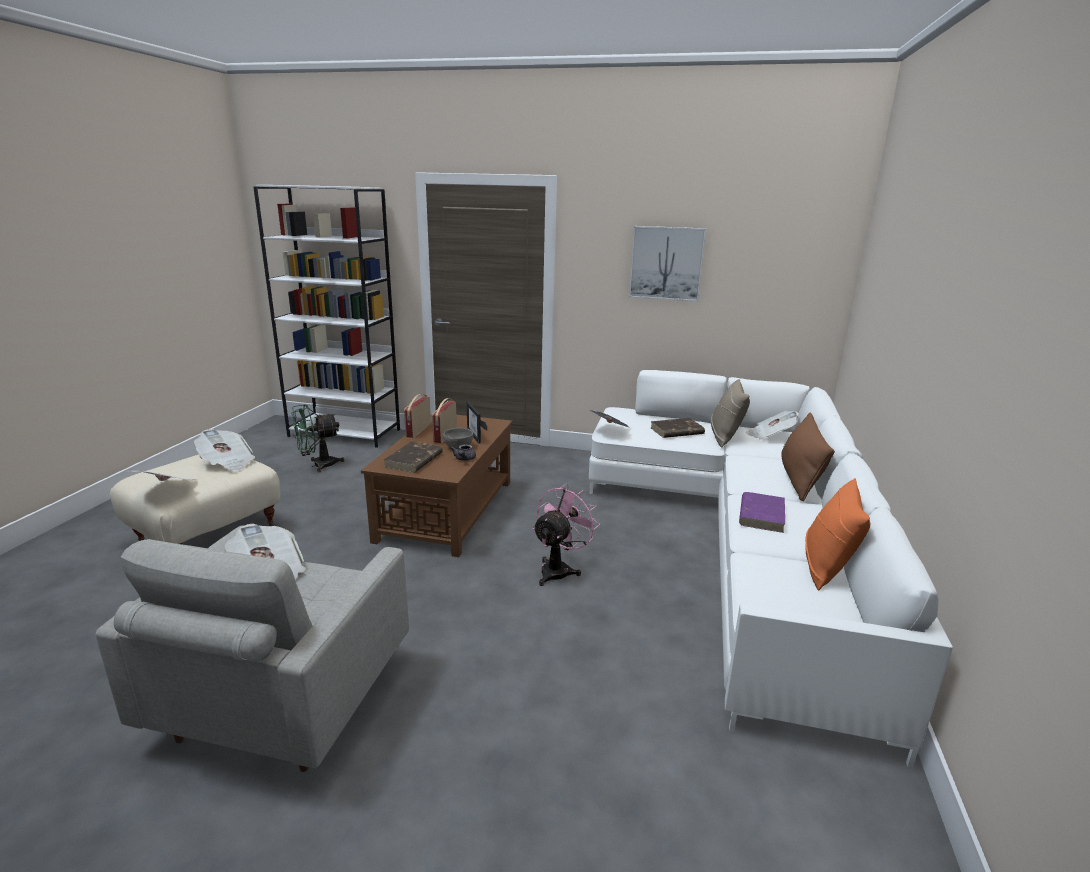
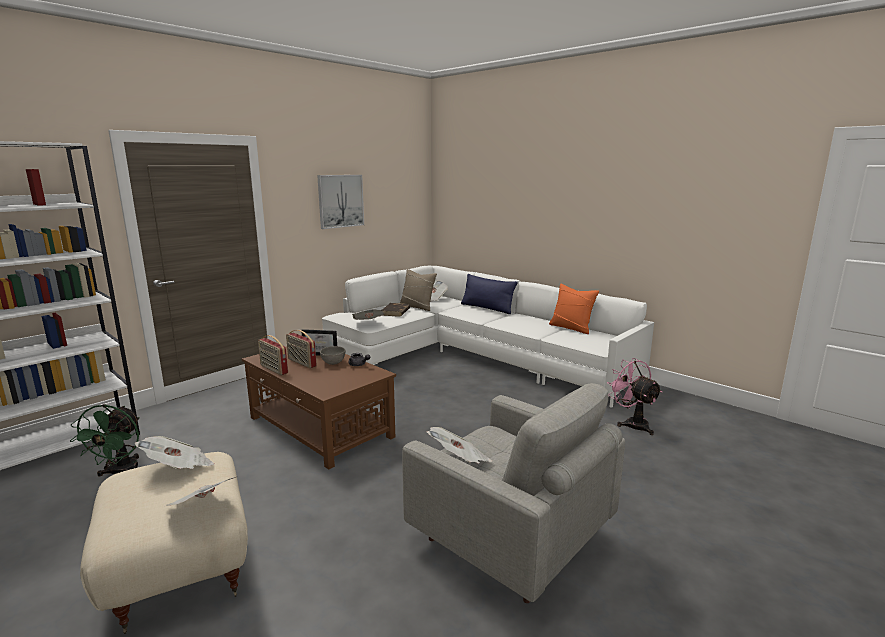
camera: 60 degrees left, 5 degrees down
brown book [384,441,443,473] -> none
pink fan [532,484,600,586] -> pink fan moved to [607,358,662,435]
purple book [739,492,785,533] -> none
brown pillow [781,413,835,501] -> blue pillow [461,274,517,314]

